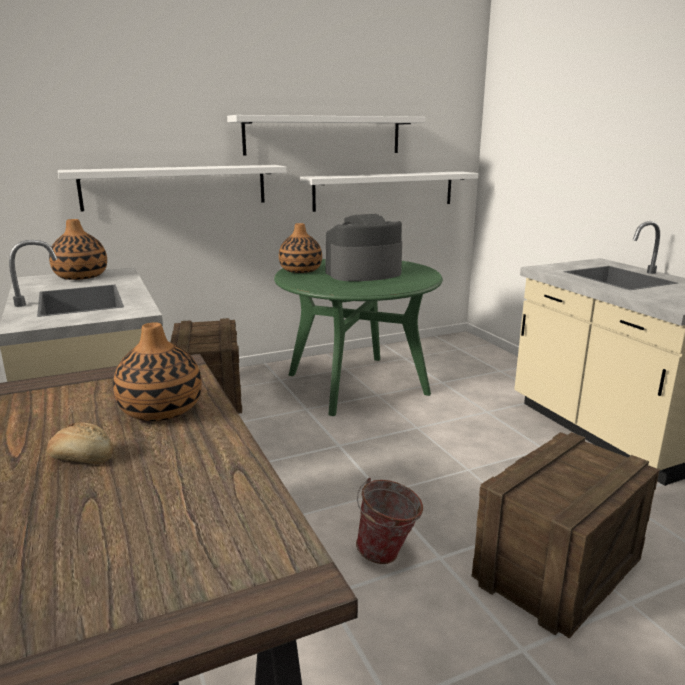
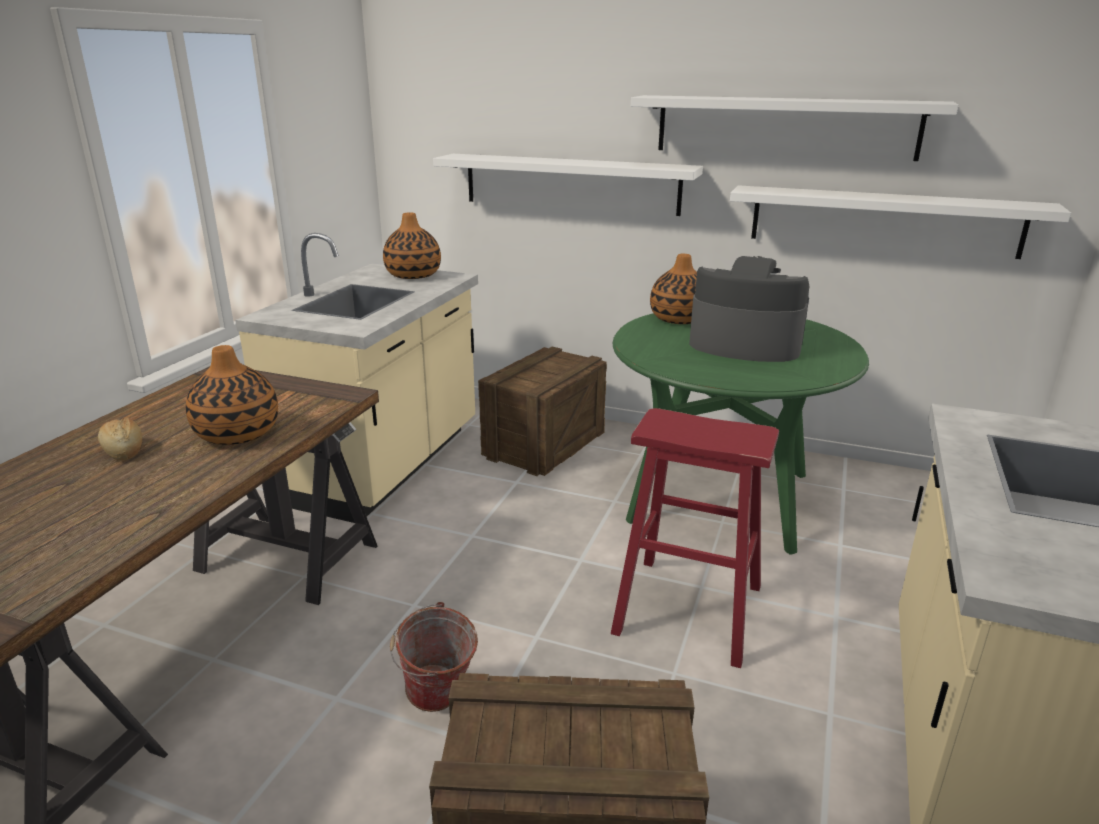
camera: 45 degrees right, 5 degrees up
none -> red stool [611,408,779,668]

